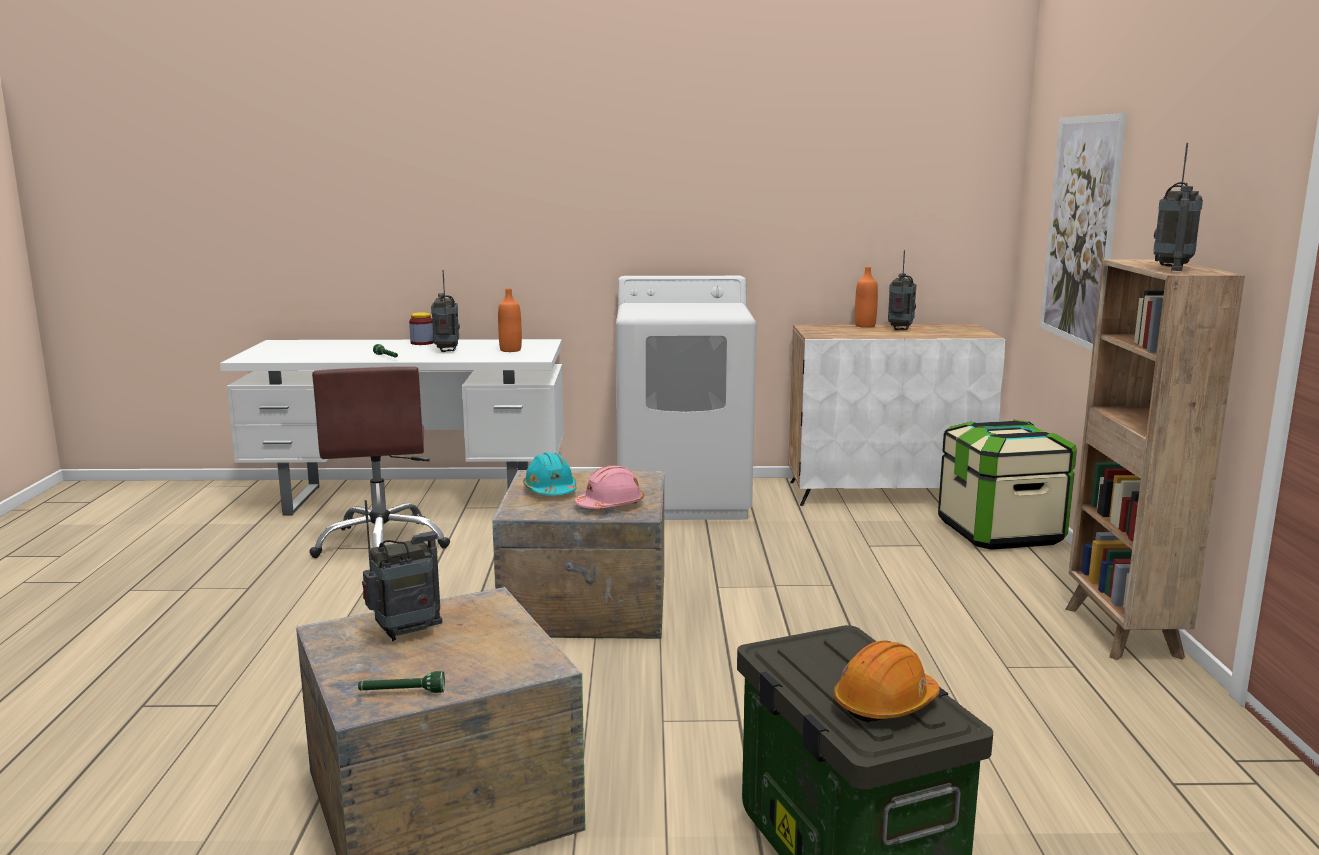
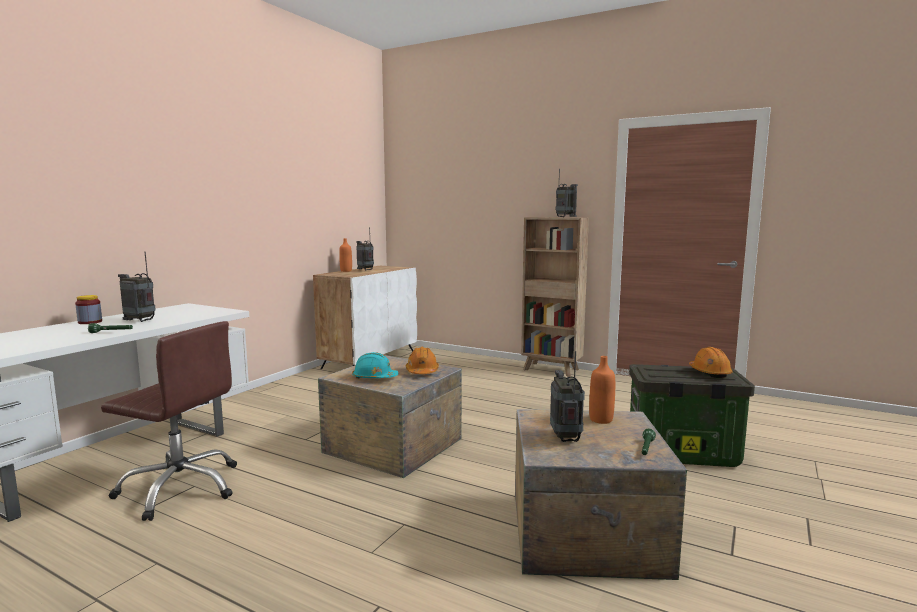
camera: 60 degrees left, 5 degrees down
orange bottle [498,288,522,352] -> orange bottle moved to [589,356,615,424]
pink hard hat [575,466,644,509] -> orange hard hat [406,347,439,374]
white washing machine [616,276,757,520] -> none
storage box [938,420,1077,550] -> none
picture [1040,113,1127,351] -> none

